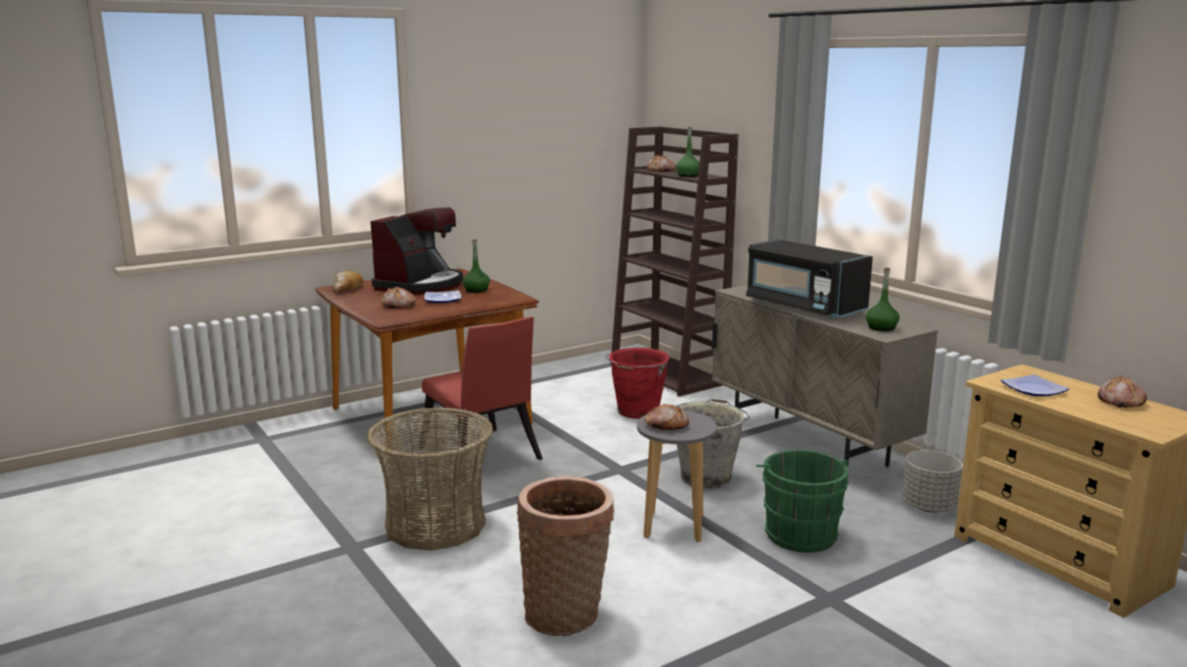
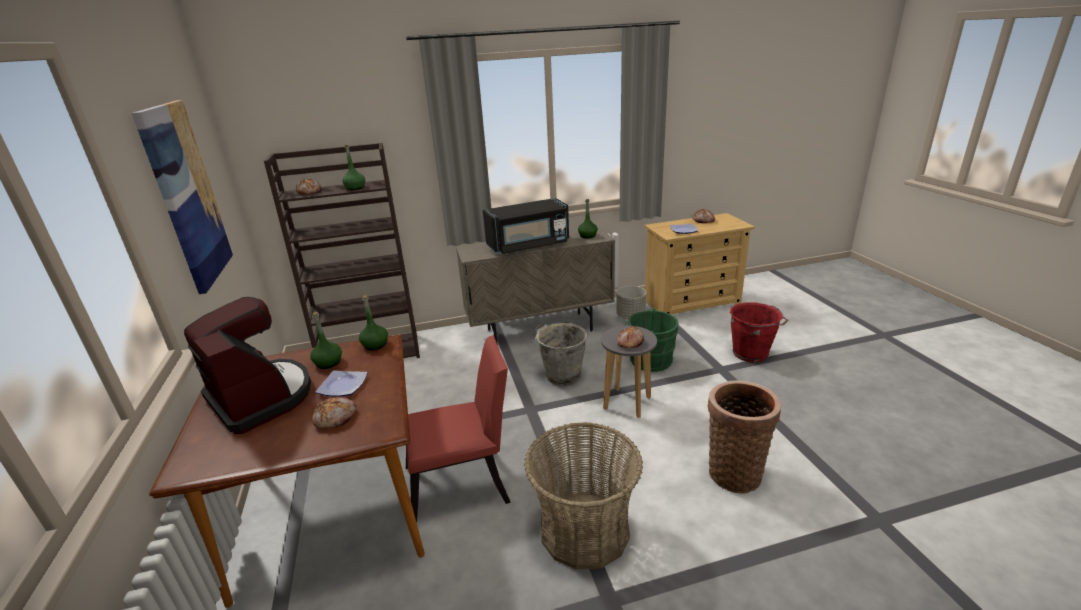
camera: 70 degrees left, 10 degrees up
bread [332,271,363,292] -> none
red bucket [605,348,670,419] -> red bucket moved to [730,302,789,363]
none -> picture [132,100,233,294]
none -> green bottle [359,296,388,350]

